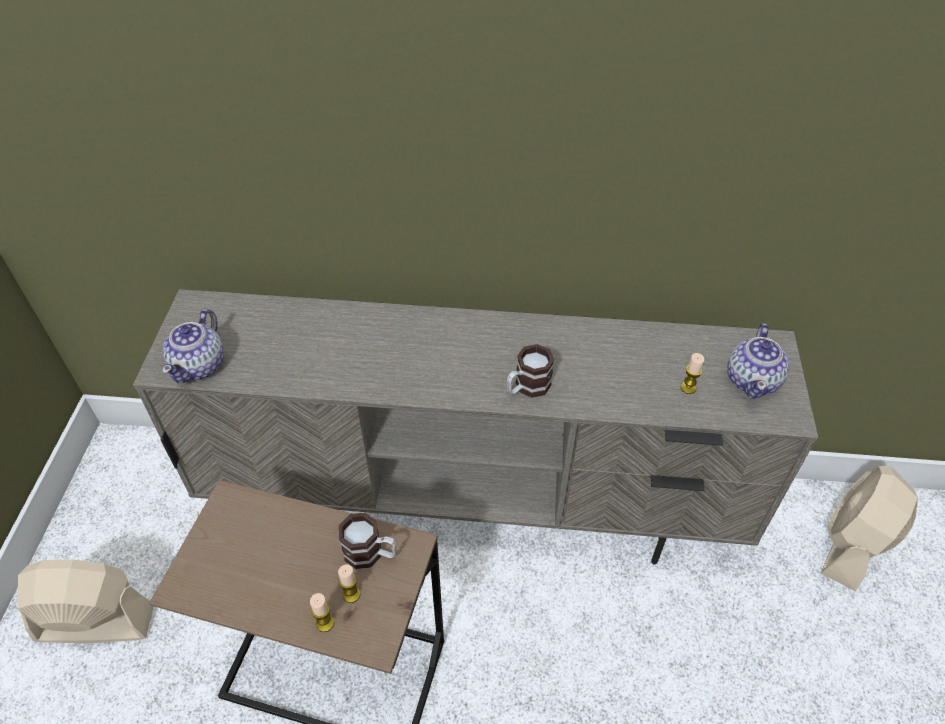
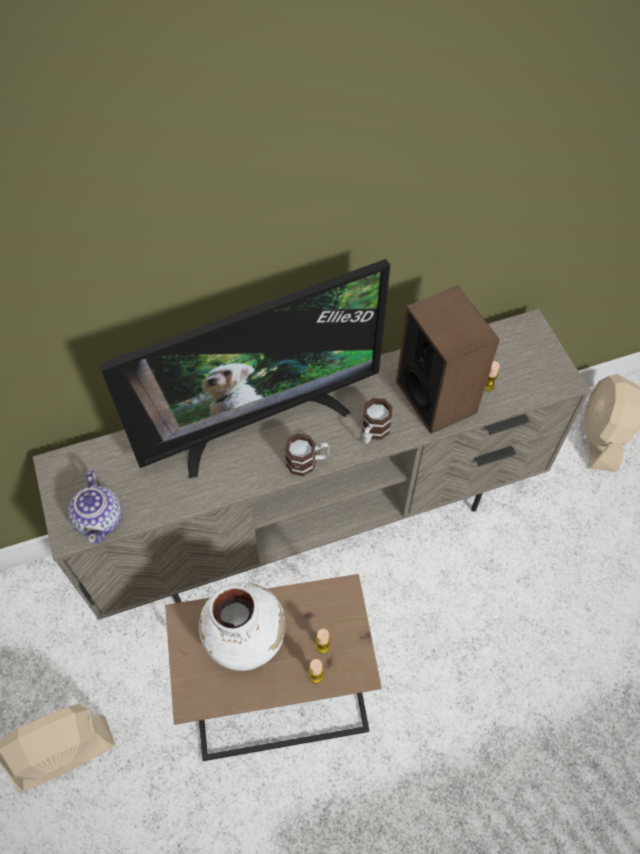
camera: 25 degrees left, 10 degrees up
mug [339,513,396,569] -> mug moved to [285,433,330,476]
teapot [727,323,790,399] -> none
none -> television [99,259,390,478]
none -> white vase [199,582,286,671]
none -> speaker [396,285,500,434]

